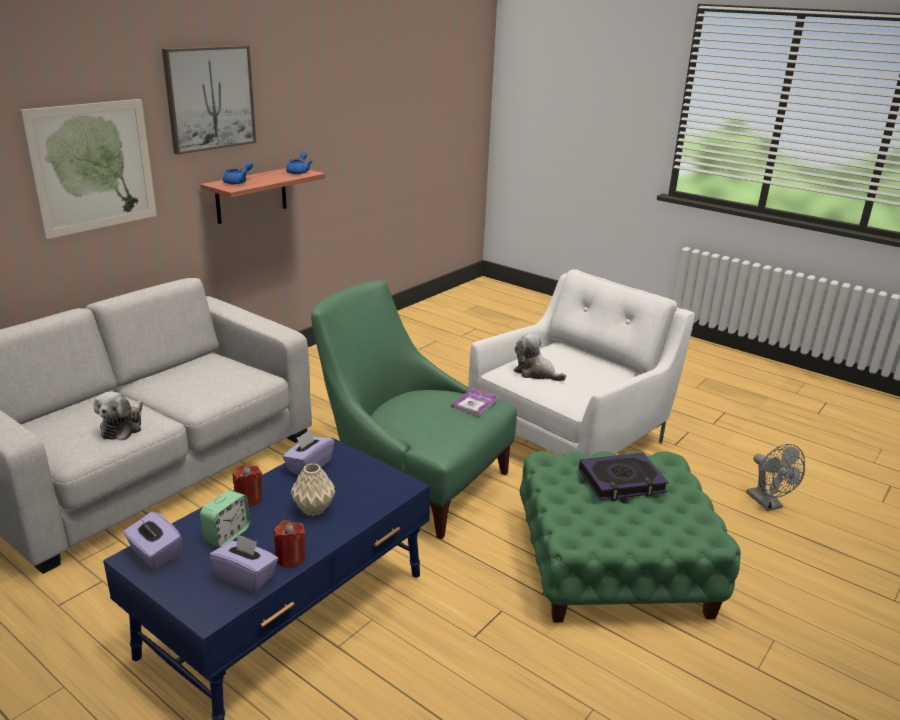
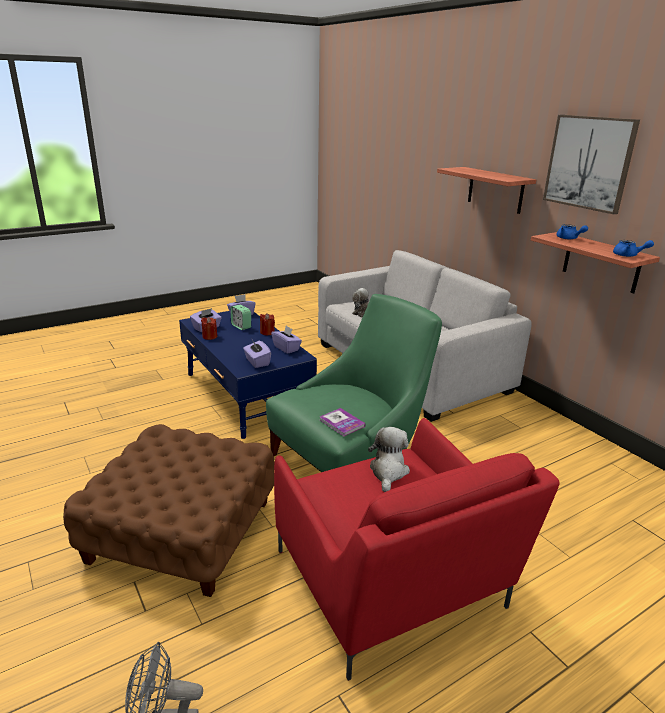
camera: 110 degrees right, 0 degrees up
picture [20,99,157,239] -> shelf [437,167,536,214]
beige vase [290,463,335,516] -> none
white armchair [468,269,695,456] -> red armchair [274,418,560,681]
plush toy [514,334,566,381] -> plush toy turned 45 degrees counterclockwise [368,427,410,492]
green ottoman [520,451,741,623] -> brown ottoman [63,424,275,597]
book [579,453,669,501] -> none
none -> purple tissue box [243,340,271,368]

